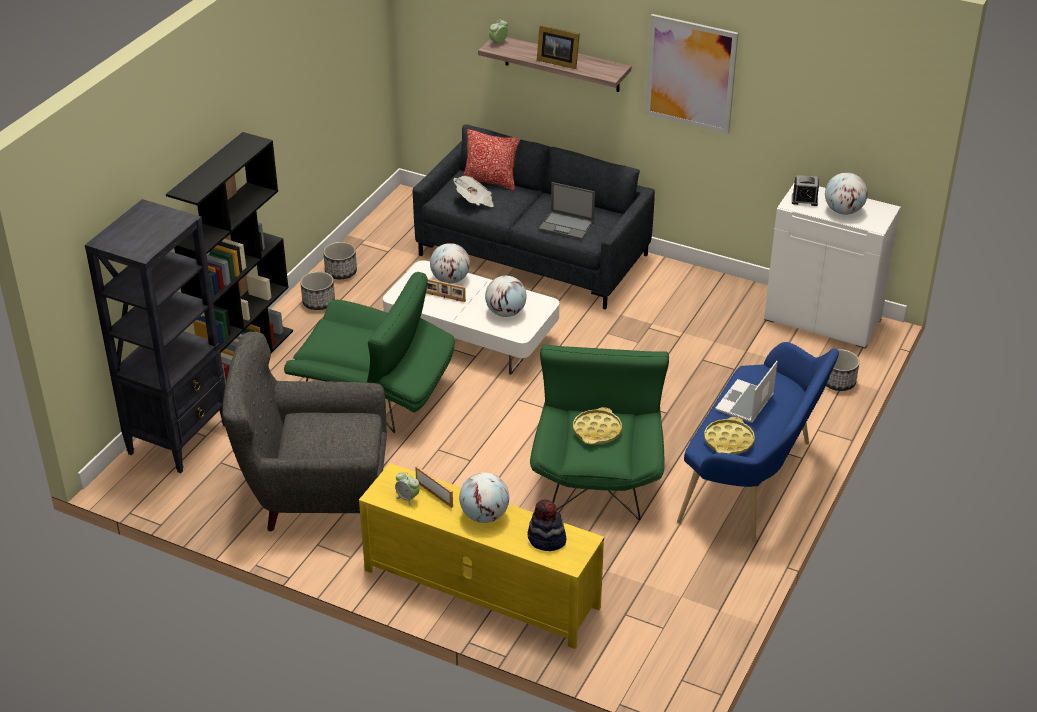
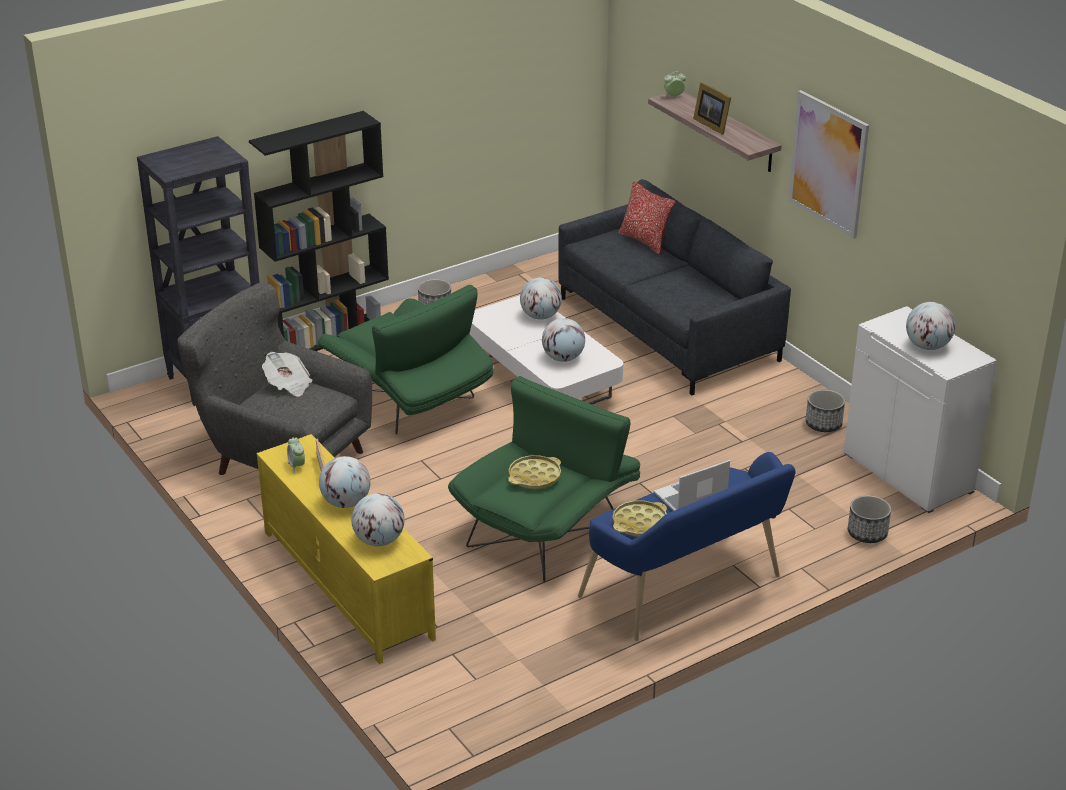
camera: 30 degrees right, 5 degrees down
planter [323,242,357,279] -> planter moved to [806,389,845,432]
picture frame [426,279,466,302] -> none
newspaper [453,176,494,207] -> newspaper moved to [262,352,313,397]
hat [528,499,566,551] -> globe [351,493,405,546]
laptop [539,182,595,239] -> none
alarm clock [792,175,819,206] -> none

